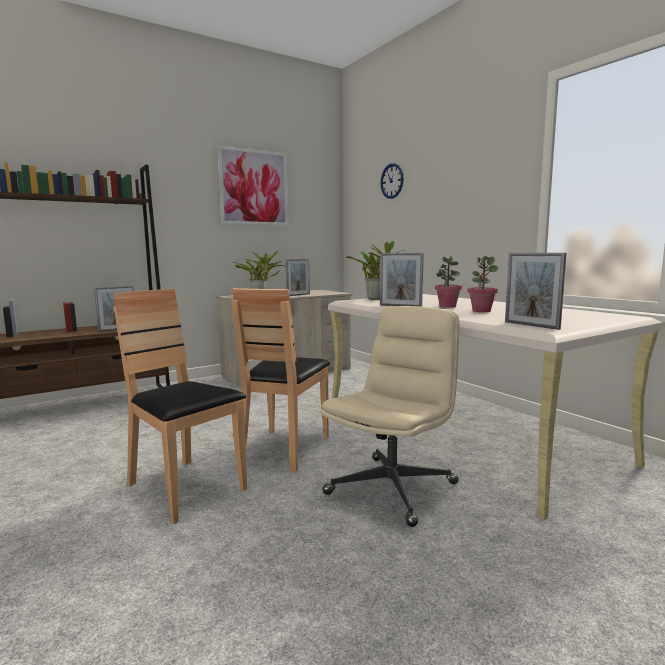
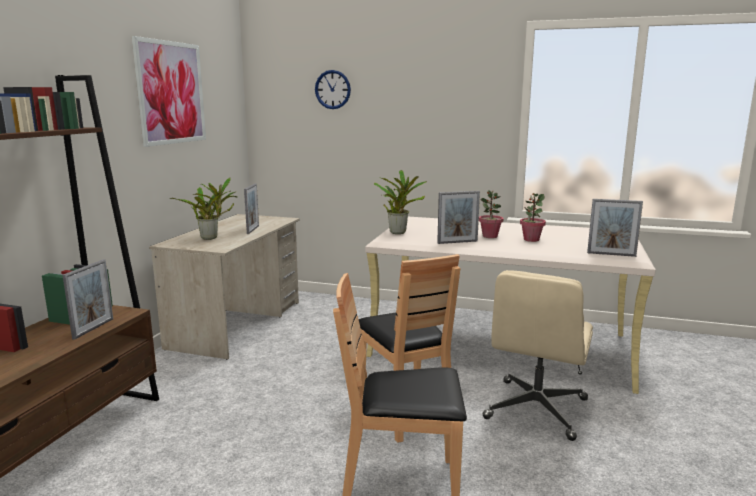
camera: 40 degrees left, 5 degrees up
beige office chair [321,306,460,527] -> beige office chair turned 150 degrees counterclockwise [482,270,593,441]

